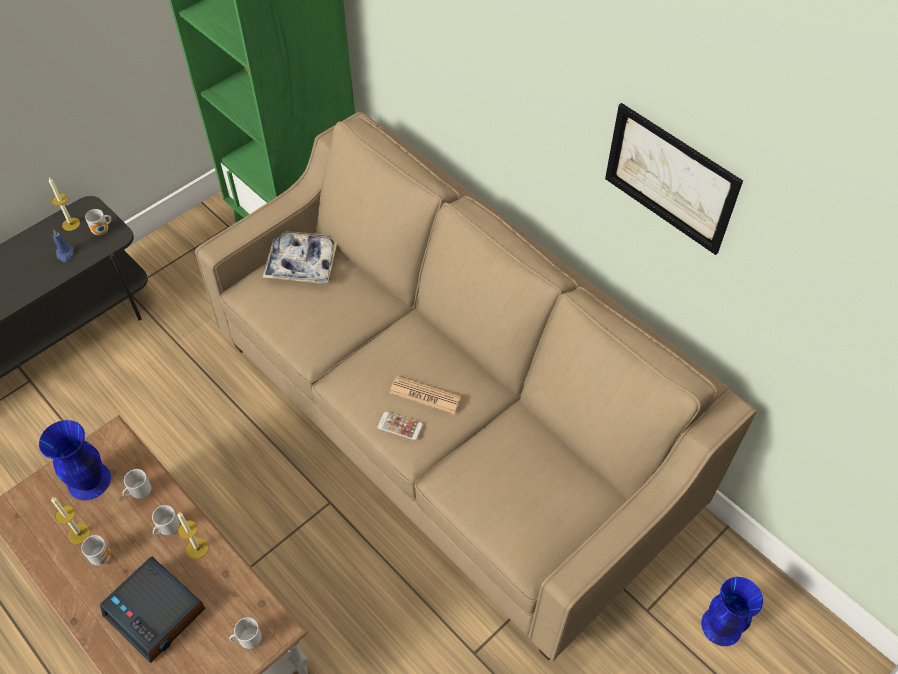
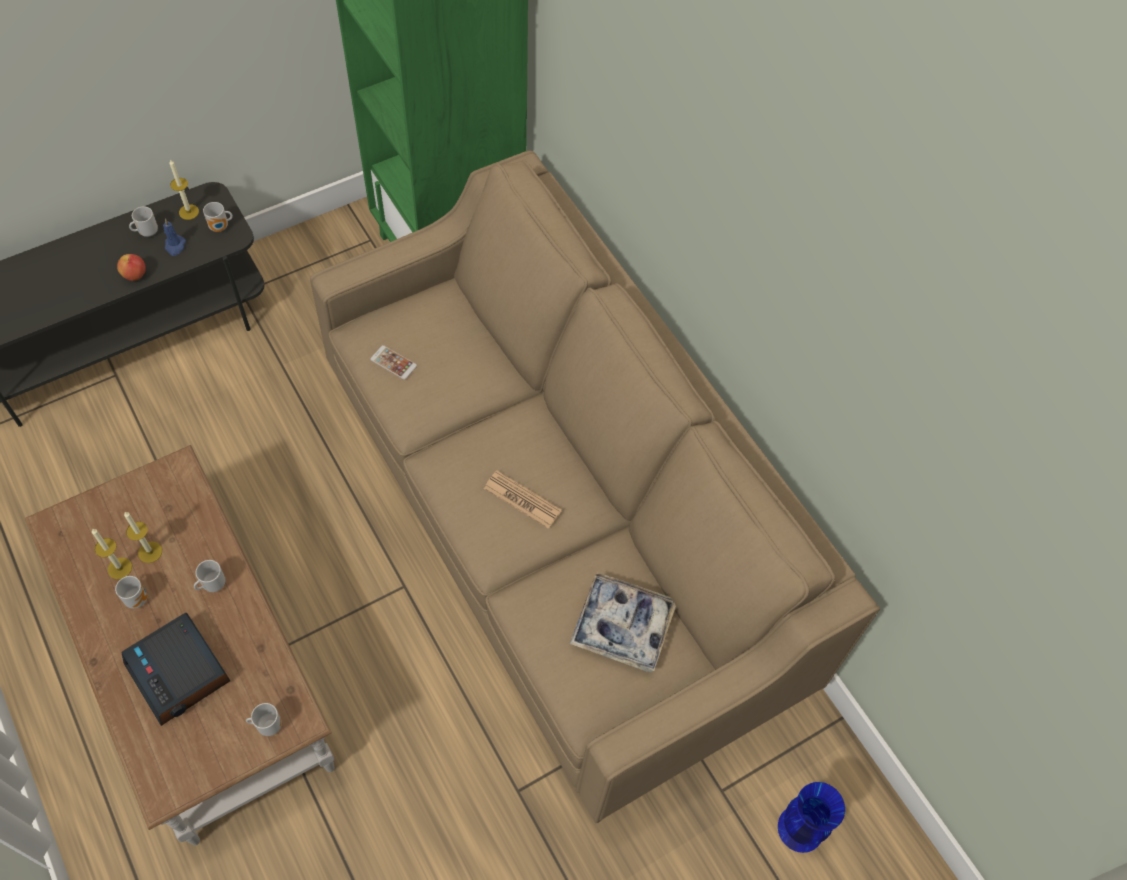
camera: 10 degrees right, 5 degrees up
blue vase [39,420,111,500] -> none
mug [123,469,151,499] -> mug moved to [129,207,158,237]
candle [177,513,209,559] -> candle moved to [124,512,162,563]
tray [262,231,337,284] -> tray moved to [569,572,676,672]
phone [377,412,423,440] -> phone moved to [370,345,417,380]
picture [605,103,743,255] -> none
none -> apple [117,254,146,281]

